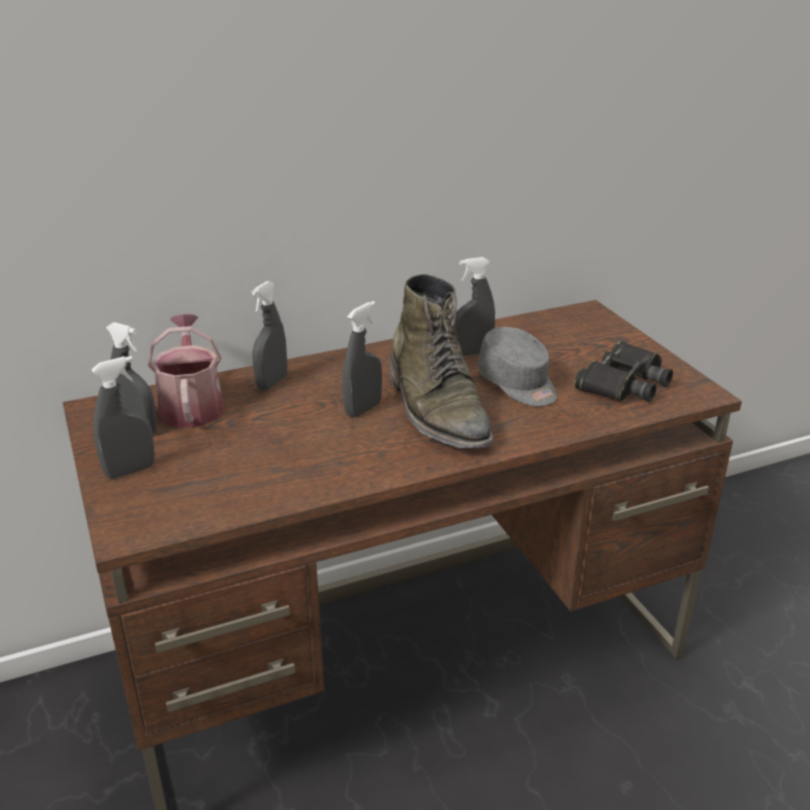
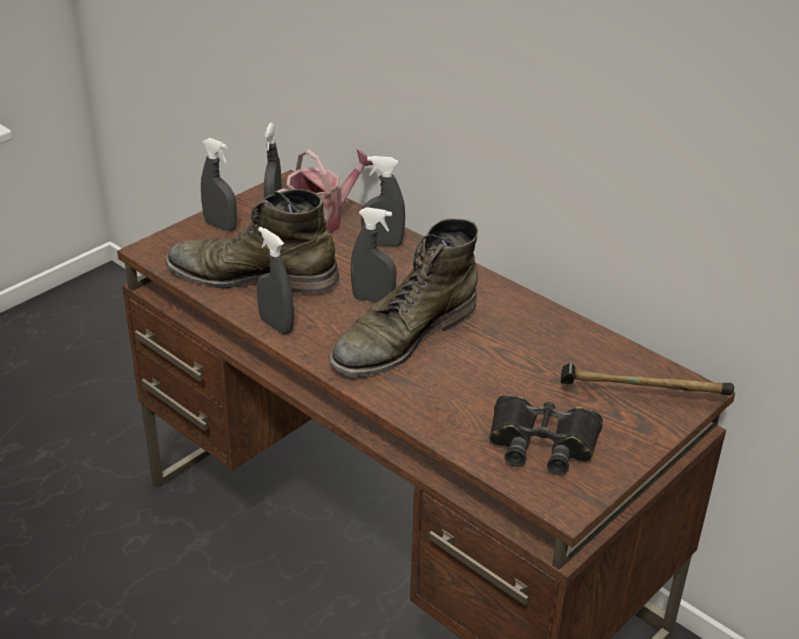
camera: 65 degrees right, 5 degrees up
grey spray bottle [455,257,495,357] -> grey spray bottle moved to [257,227,294,335]
grey cap [478,327,557,406] -> none
none -> green boot [166,189,339,293]
none -> hammer [561,363,734,395]

